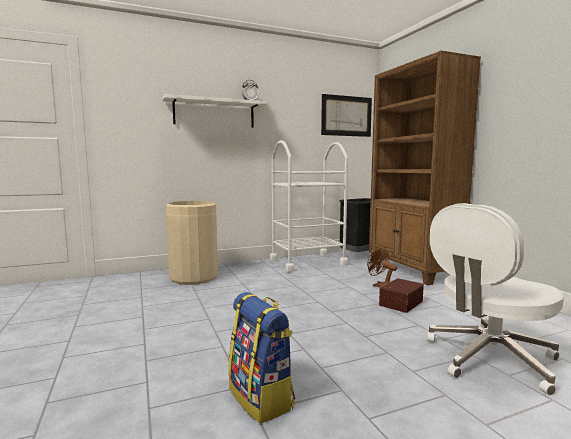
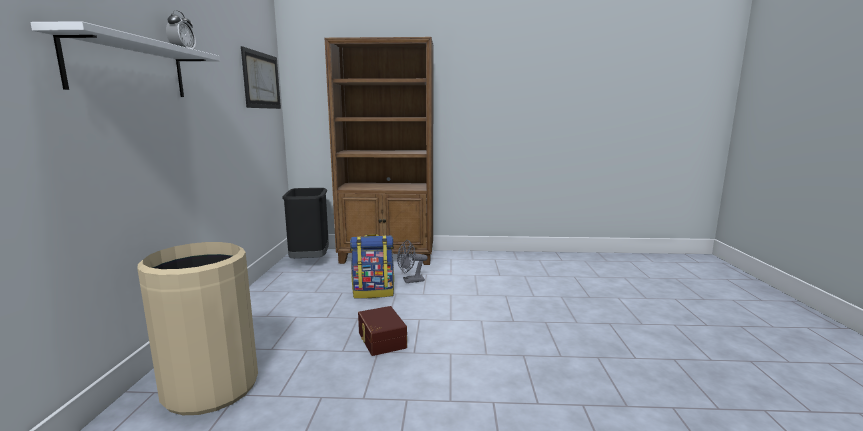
camera: 65 degrees left, 5 degrees up
backpack [228,292,295,424] -> backpack moved to [350,234,394,299]
white cart [270,140,348,272] -> none
brown fan [367,246,397,287] -> grey fan [397,240,428,283]
brown storage box [379,278,424,313] -> brown storage box moved to [358,306,407,356]
white office chair [427,203,564,396] -> none

